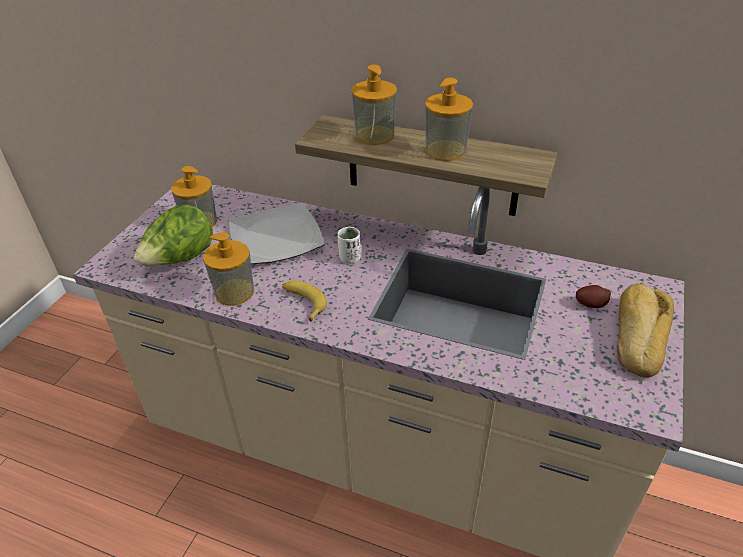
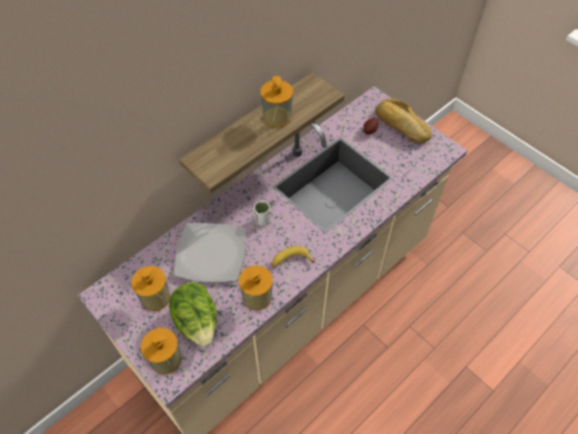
camera: 65 degrees left, 15 degrees up
soap dispenser [351,65,397,145] -> soap dispenser moved to [141,328,182,375]

